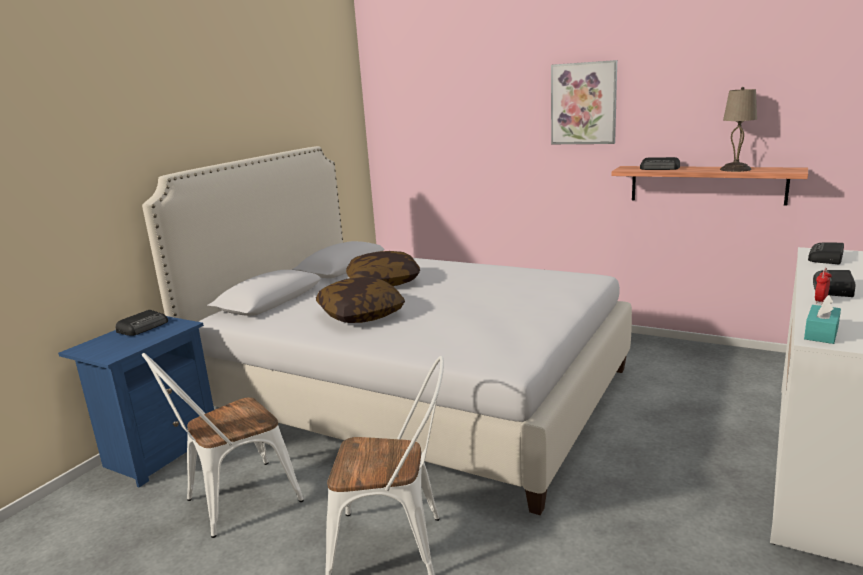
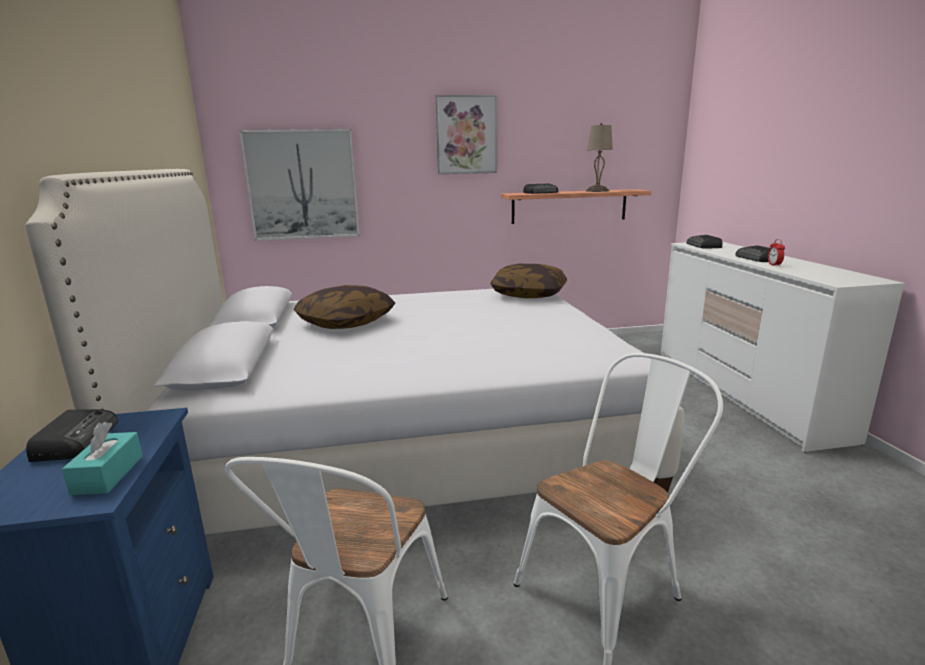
camera: 40 degrees left, 0 degrees up
pillow [316,277,405,323] -> pillow moved to [490,264,567,298]
turquoise tissue box [804,295,841,344] -> turquoise tissue box moved to [62,422,143,495]
none -> picture [239,129,360,241]

